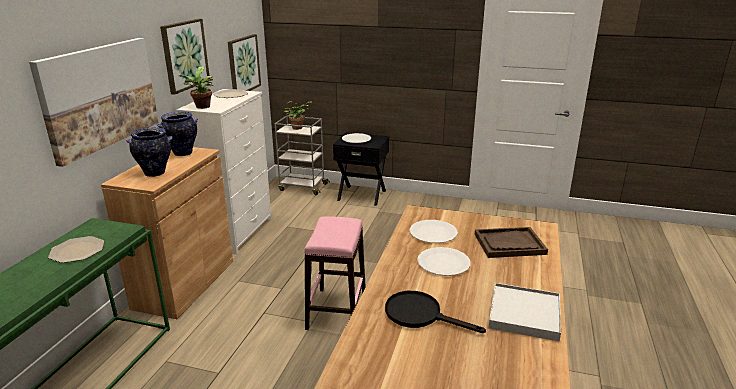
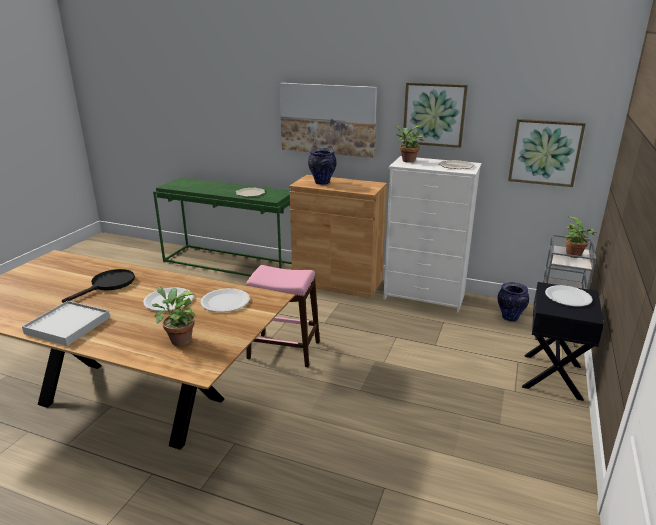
camera: 95 degrees right, 0 degrees up
vase [157,111,198,156] -> vase moved to [497,282,529,322]
brown tray [475,227,548,258] -> potted plant [152,287,195,346]

